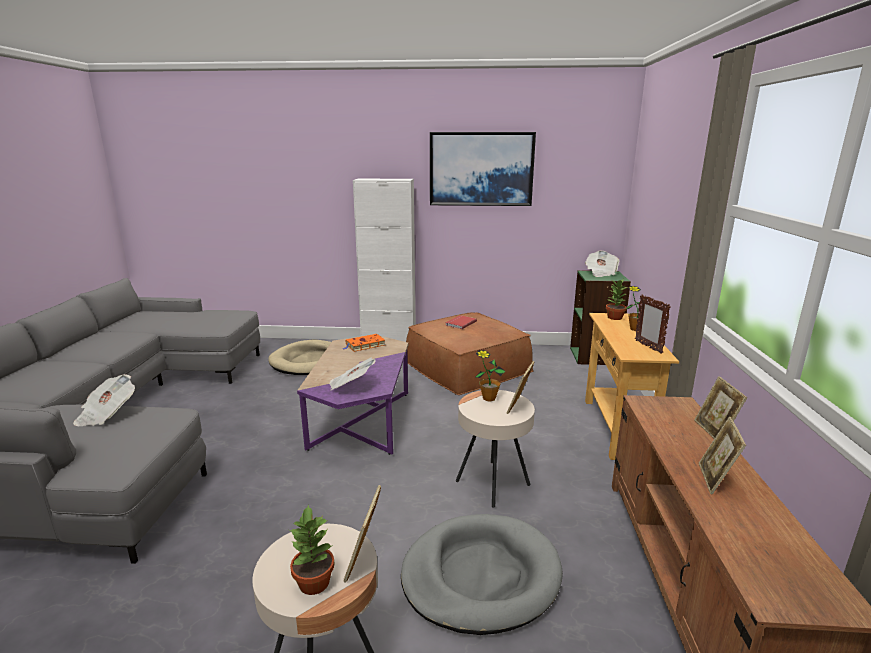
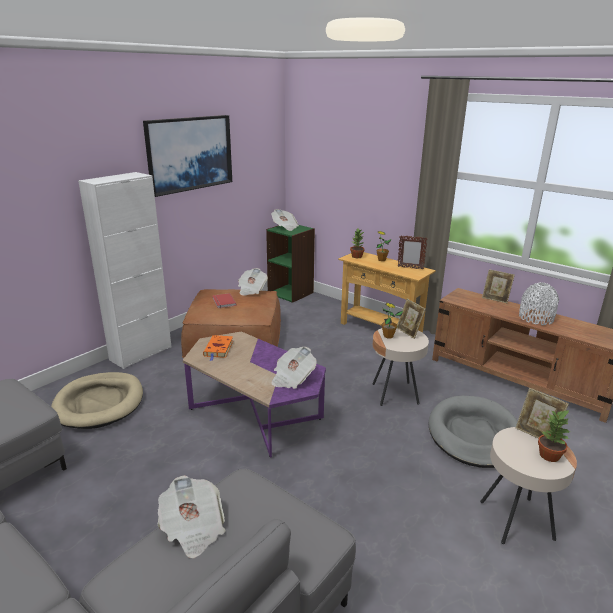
camera: 55 degrees left, 5 degrees up
picture frame [699,416,746,494] -> white vase [519,282,559,325]
none -> newspaper [238,268,268,295]

